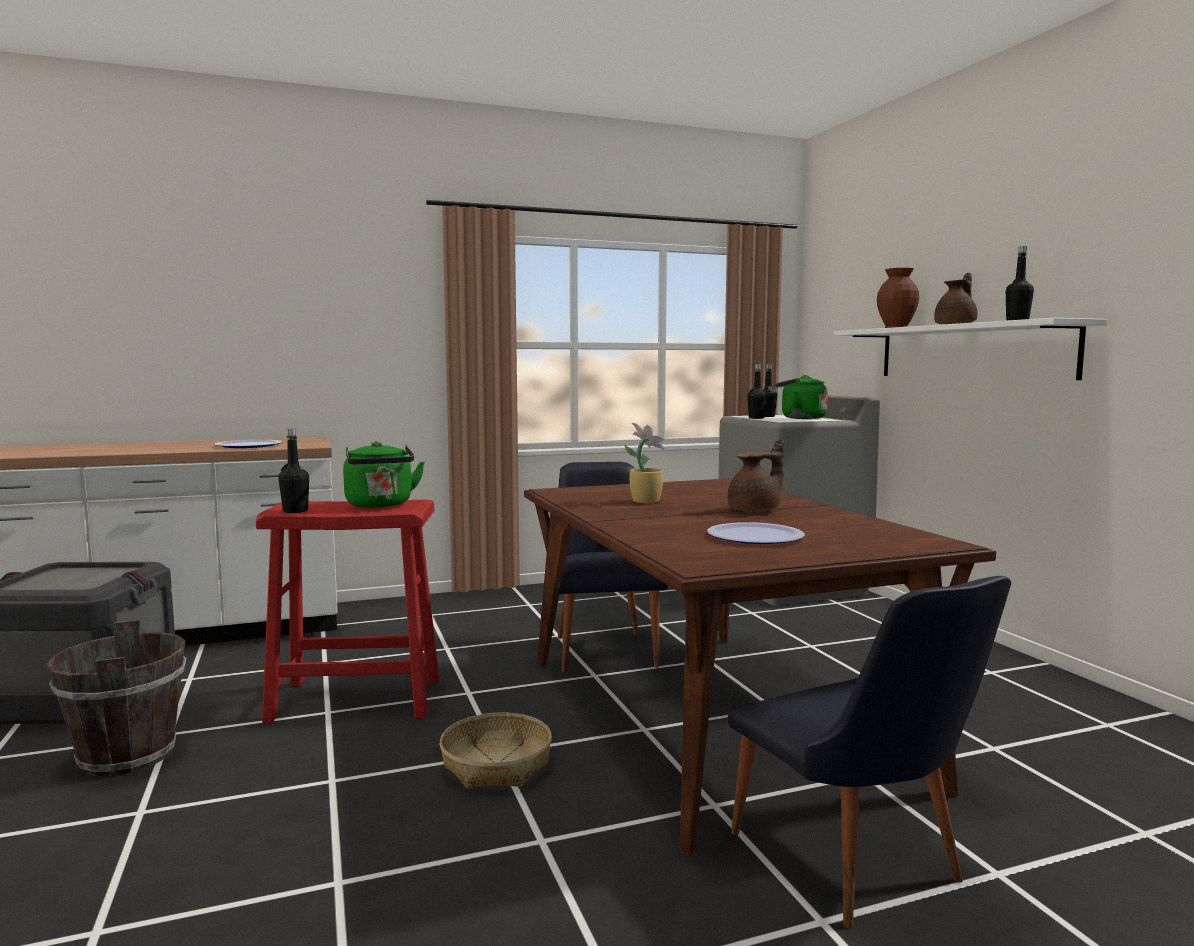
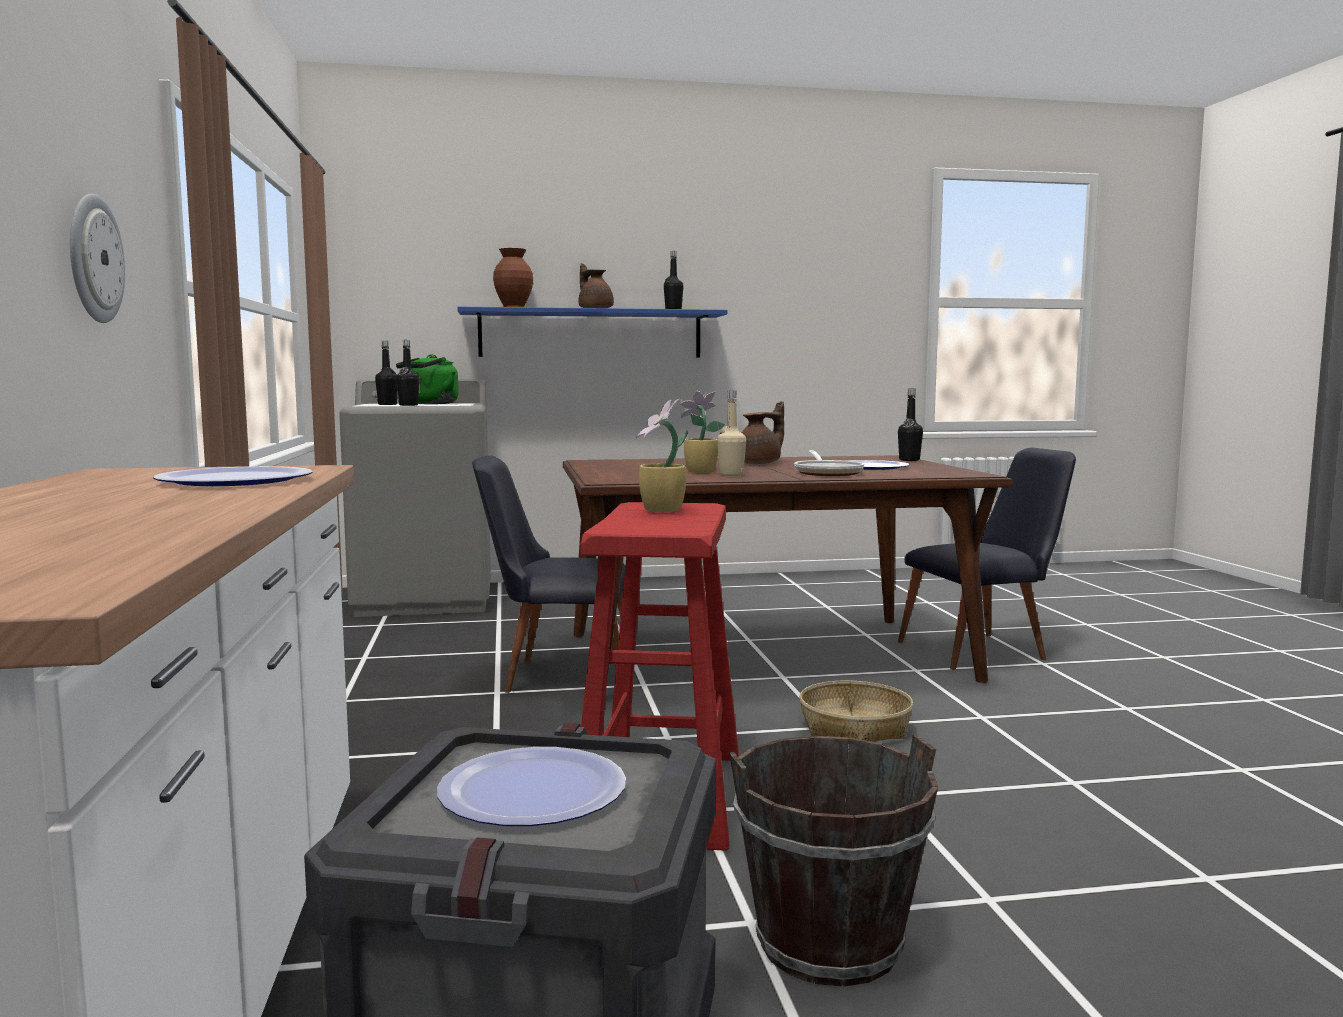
camera: 80 degrees left, 0 degrees up
black bottle [278,428,309,513] -> black bottle moved to [898,389,923,461]
green kettle [343,441,425,508] -> potted plant [636,399,688,512]
brown teapot [728,439,784,512] -> brown teapot turned 75 degrees clockwise [742,401,784,464]
white shelf [834,318,1107,380] -> blue shelf [457,307,727,357]
none -> wall clock [70,193,125,323]
none -> plate [437,747,626,826]
none -> beige bottle [717,391,746,476]
none -> frying pan [794,450,864,476]

